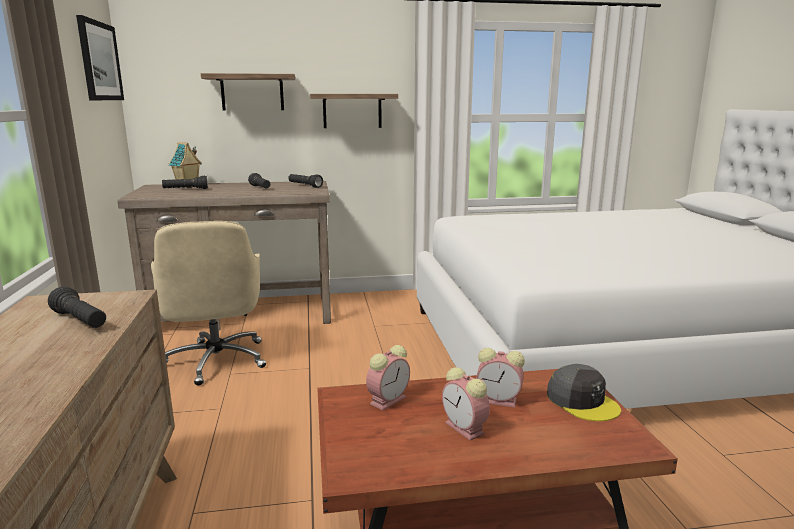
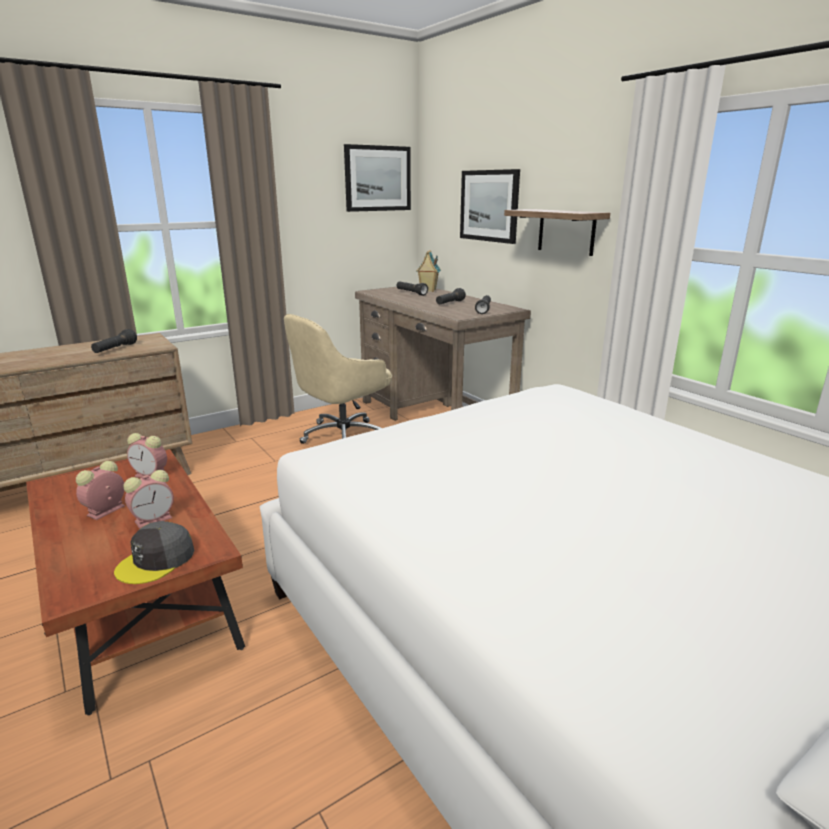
camera: 65 degrees right, 5 degrees up
shelf [201,73,295,110] -> picture [460,169,520,244]
alarm clock [476,348,525,408] -> alarm clock turned 120 degrees counterclockwise [124,470,174,529]

